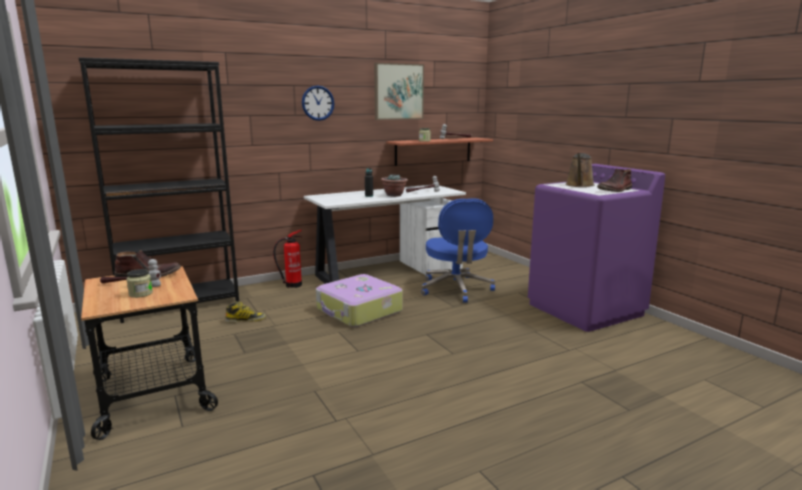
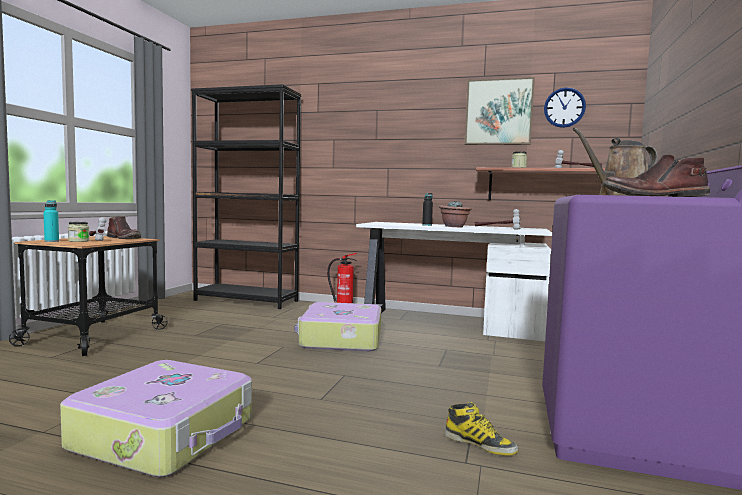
camera: 45 degrees right, 10 degrees down
boot [226,301,266,323] -> boot moved to [444,402,518,456]
wall clock [302,85,334,121] -> wall clock moved to [544,87,586,128]
blue office chair [421,198,495,303] -> none
none -> turquoise bottle [43,200,59,242]
none -> suitcase [60,360,252,477]

